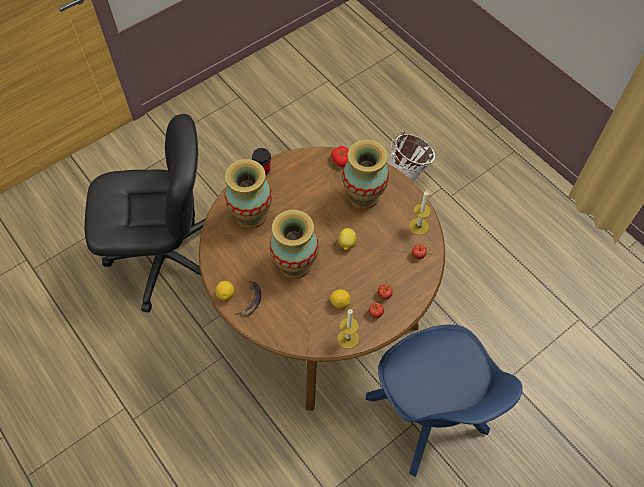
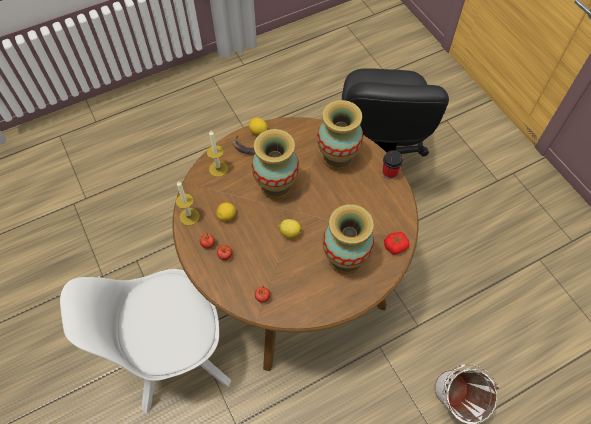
camera: 100 degrees right, 0 degrees up
blue chair [366,325,523,477] -> white chair [60,269,231,414]
candle [409,191,431,235] -> candle moved to [207,131,228,177]

